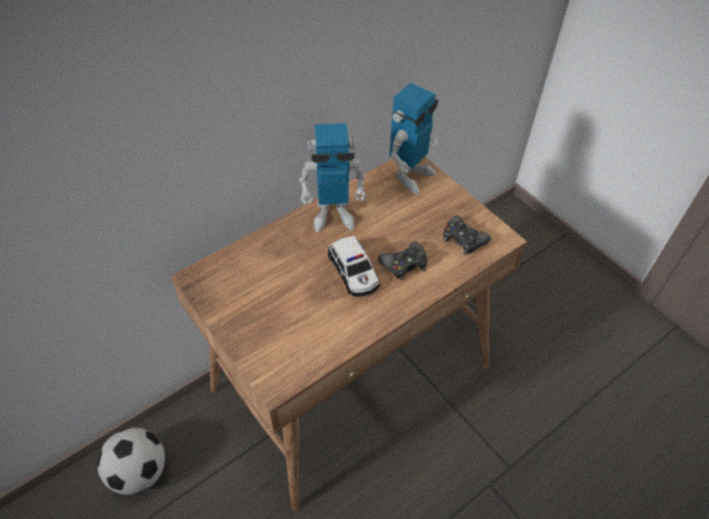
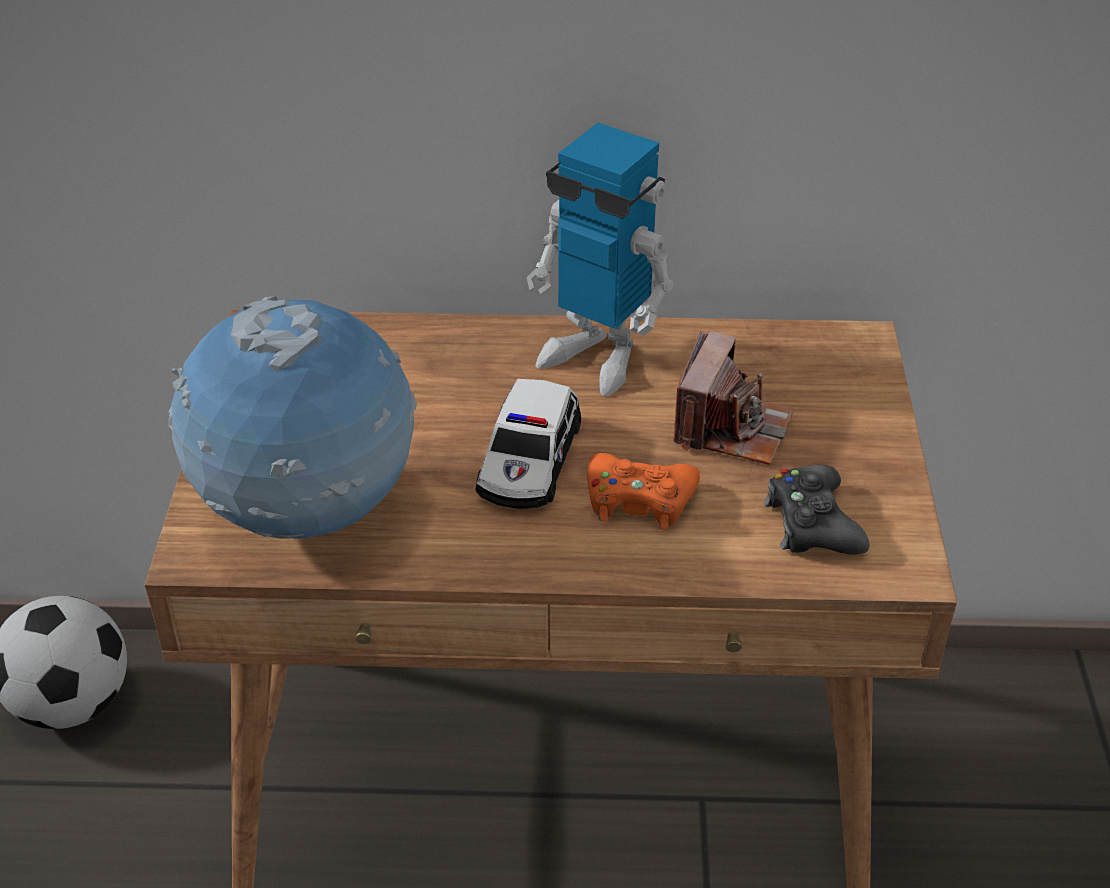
camera: 40 degrees right, 10 degrees down
black game controller [378,241,427,280] -> orange game controller [587,453,700,531]
toy robot [389,83,438,194] -> none
none -> globe [168,296,417,539]
none -> camera [673,330,794,465]

